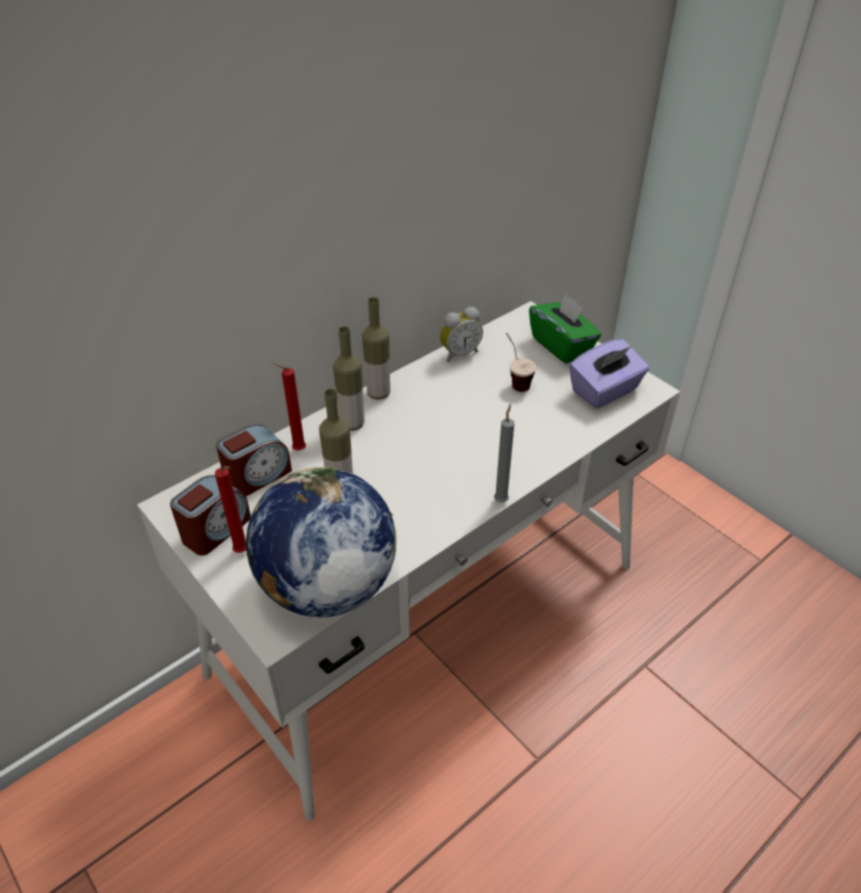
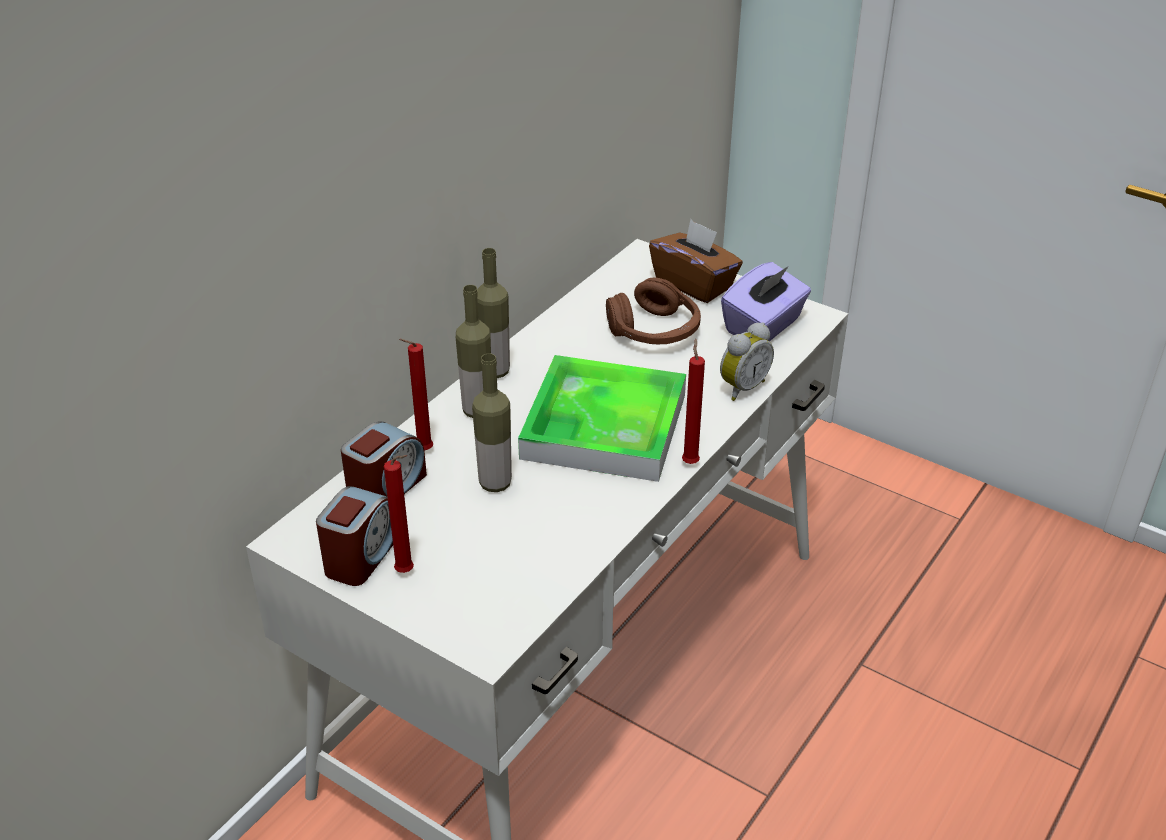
camera: 15 degrees left, 5 degrees down
globe [246,467,396,617] -> none
alarm clock [440,307,483,362] -> alarm clock moved to [720,322,774,401]
grey candle [494,404,514,503] -> red candle [682,339,705,464]
cup [506,333,536,392] -> brown headphones [606,277,701,345]
green tissue box [529,293,601,364] -> brown tissue box [649,219,743,303]
none -> tray [518,355,686,482]

